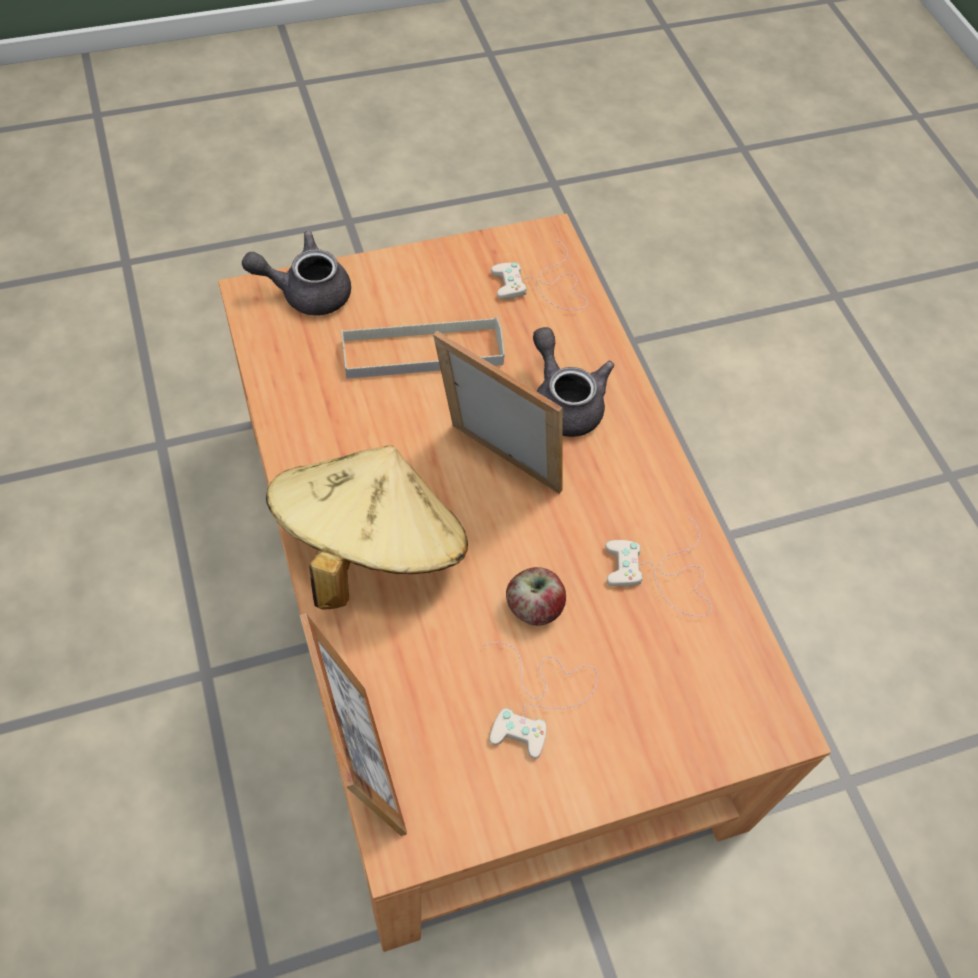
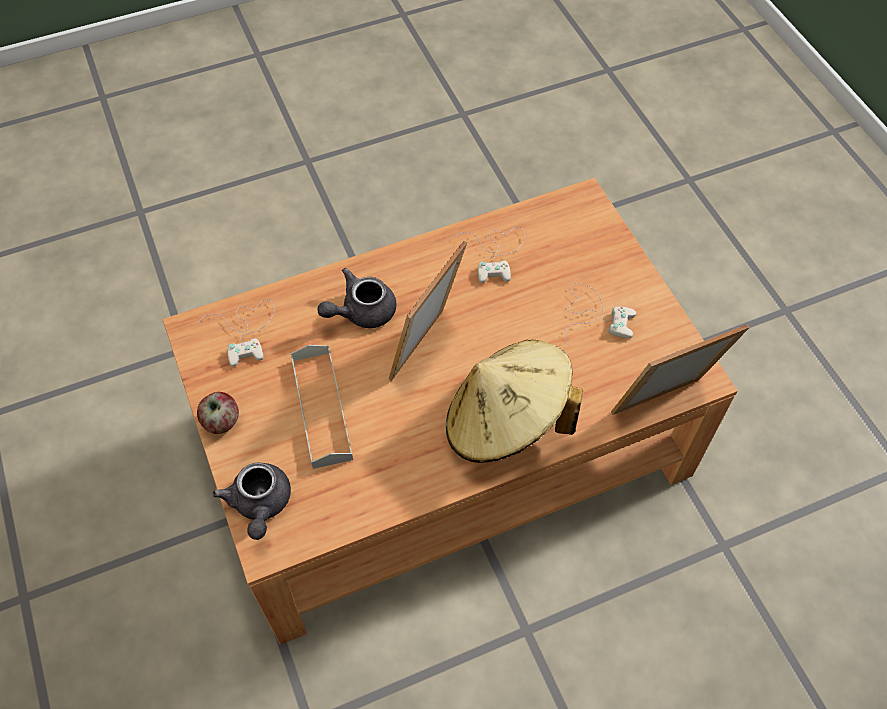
camera: 90 degrees left, 0 degrees up
apple [506,567,566,626] -> apple moved to [197,392,239,434]

